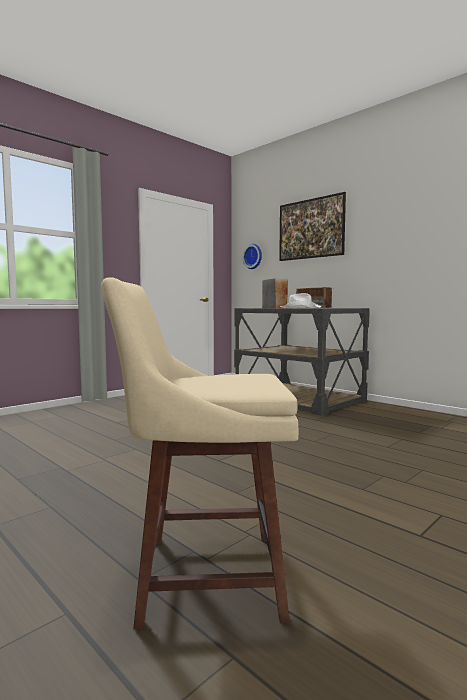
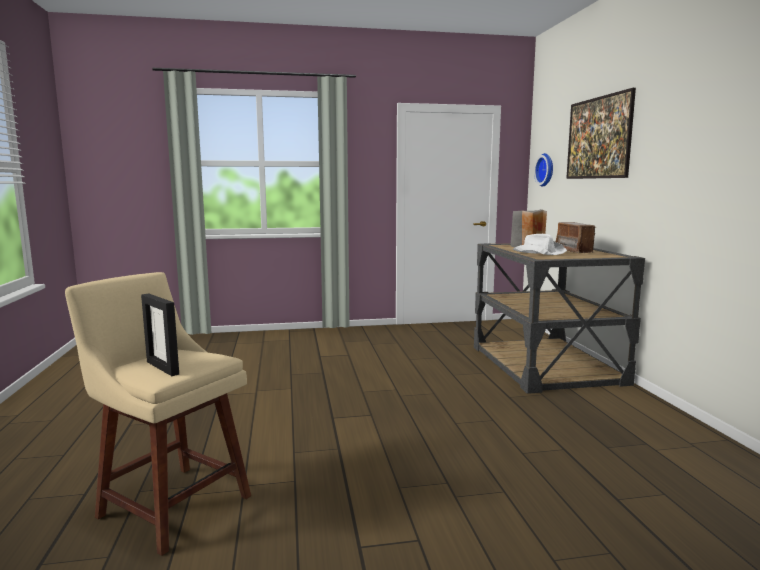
camera: 35 degrees right, 5 degrees up
none -> picture frame [141,293,179,376]

